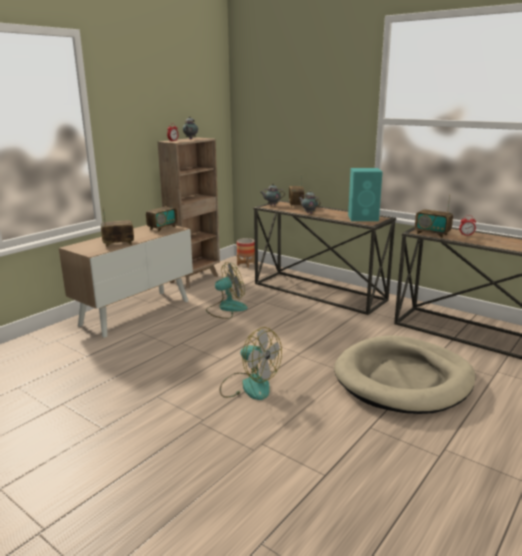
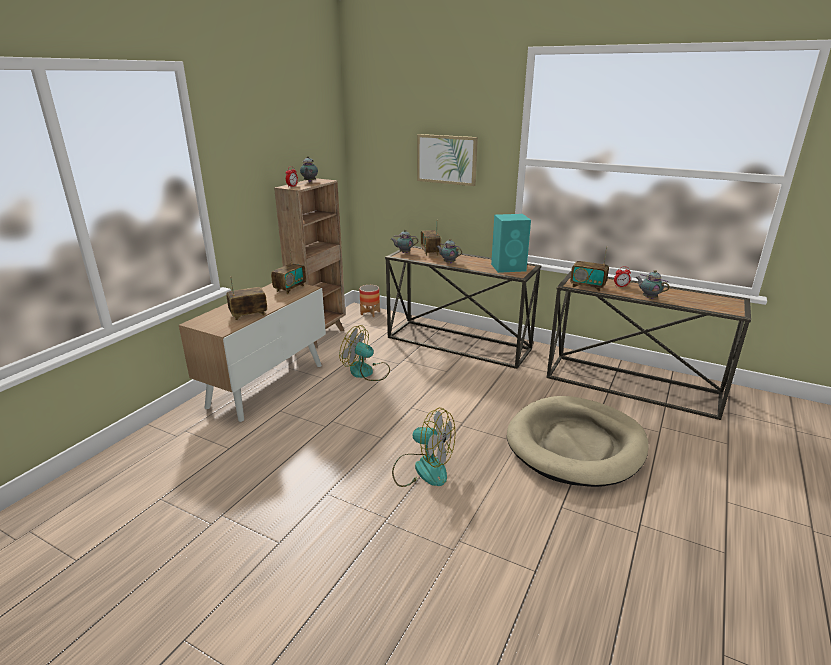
camera: 10 degrees left, 5 degrees up
fan [206,263,248,319] -> fan turned 120 degrees counterclockwise [339,325,390,381]
none -> picture [417,134,478,186]
none -> teapot [636,270,670,299]

